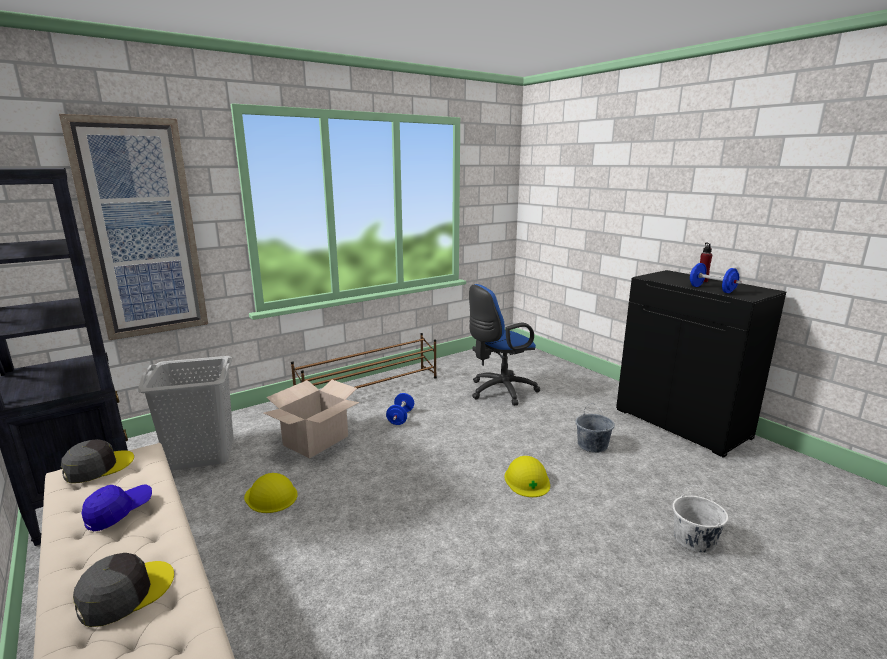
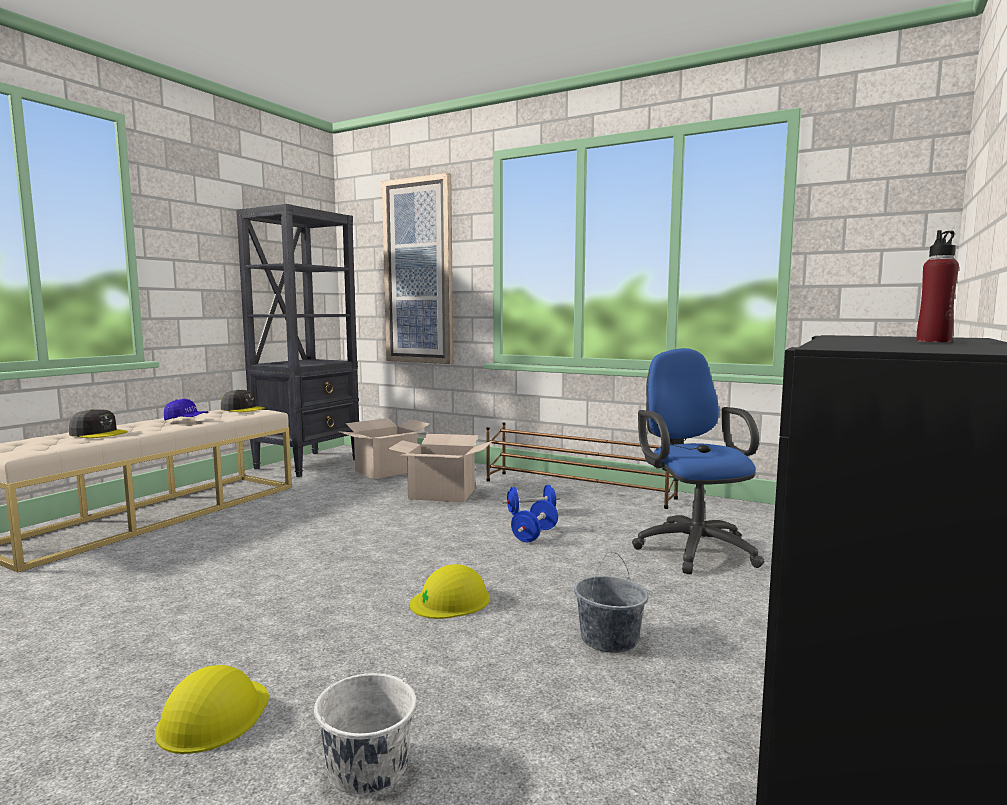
camera: 65 degrees right, 10 degrees down
grey laundry basket [137,356,233,471] -> cardboard box [338,418,430,479]
yellow hard hat [244,473,298,513] -> yellow hard hat moved to [155,665,269,754]
blue office chair [469,284,540,406] -> blue office chair turned 45 degrees clockwise [632,348,765,574]
blue dumbbell [689,263,742,293] -> blue dumbbell moved to [511,500,558,542]

